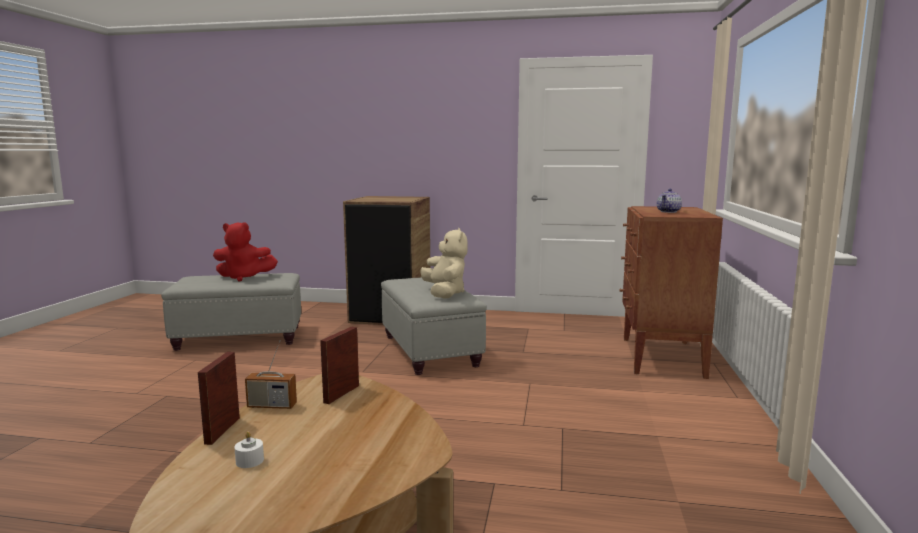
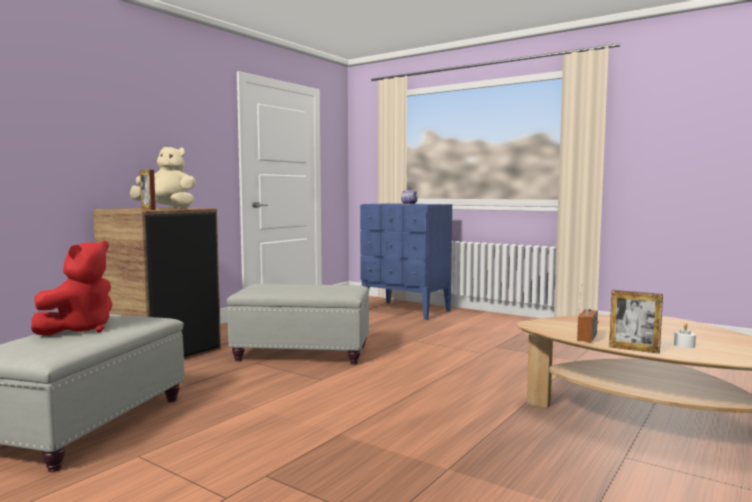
camera: 65 degrees left, 5 degrees down
picture frame [320,326,359,404] -> picture frame moved to [140,170,156,210]
beige plush toy [420,228,468,298] -> beige plush toy moved to [130,147,196,208]
brown dresser [620,206,723,379] -> blue dresser [360,203,452,320]

